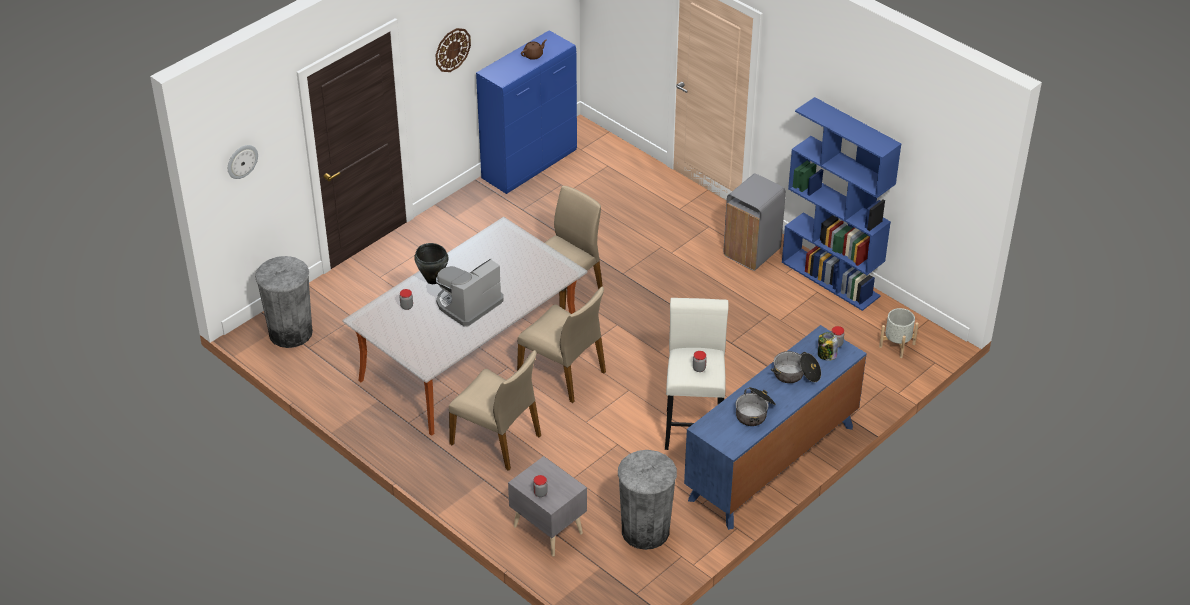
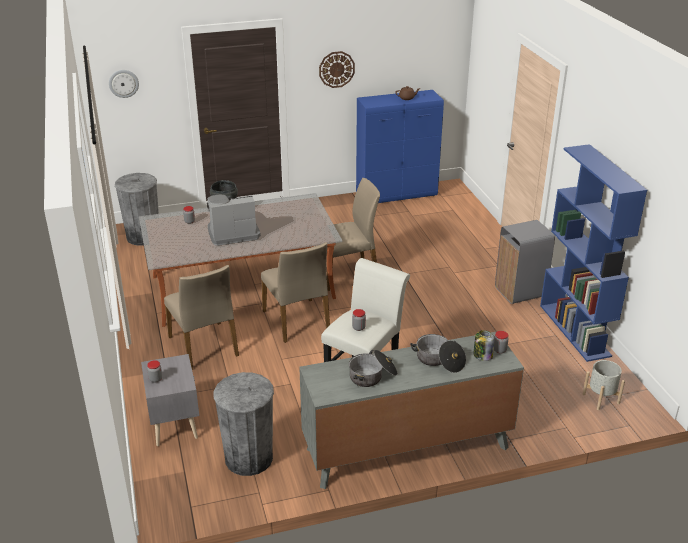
camera: 30 degrees right, 10 degrees down
blue dresser [684,325,867,530] -> grey dresser [299,331,524,489]

